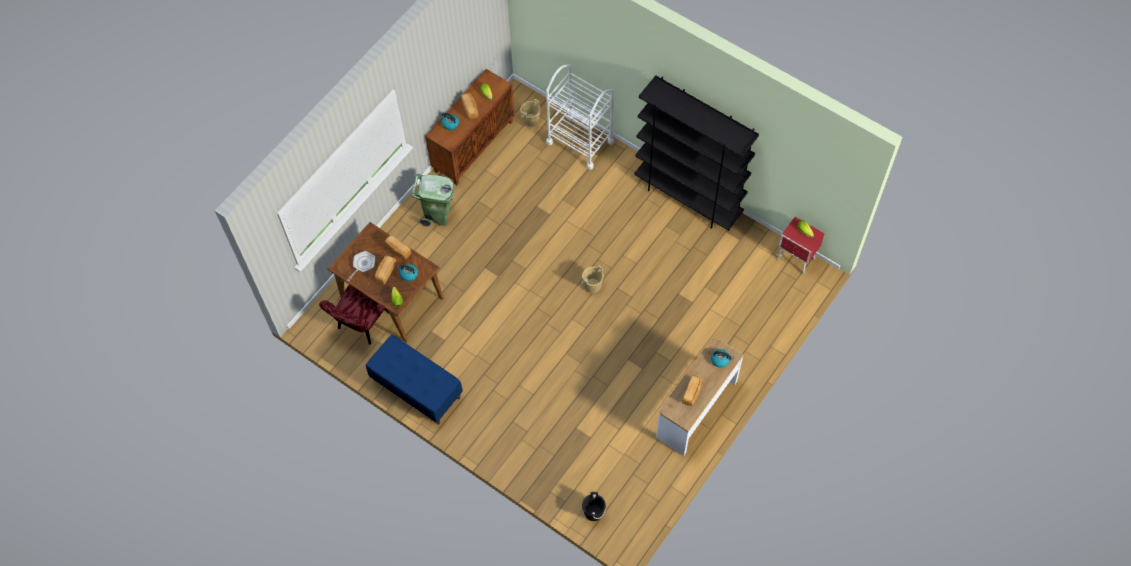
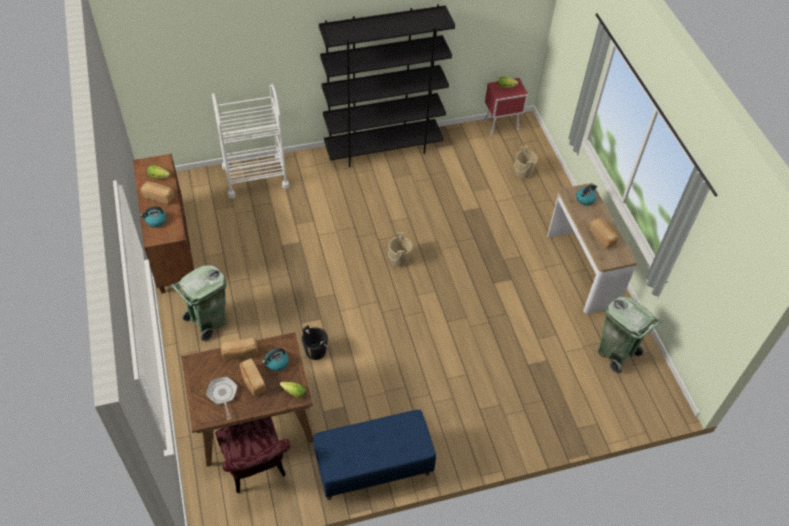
camera: 55 degrees left, 10 degrees down
beige bucket [520,99,541,127] -> beige bucket moved to [514,146,538,178]
black bucket [582,492,606,521] -> black bucket moved to [302,325,328,360]
none -> green trash can [597,296,662,374]

